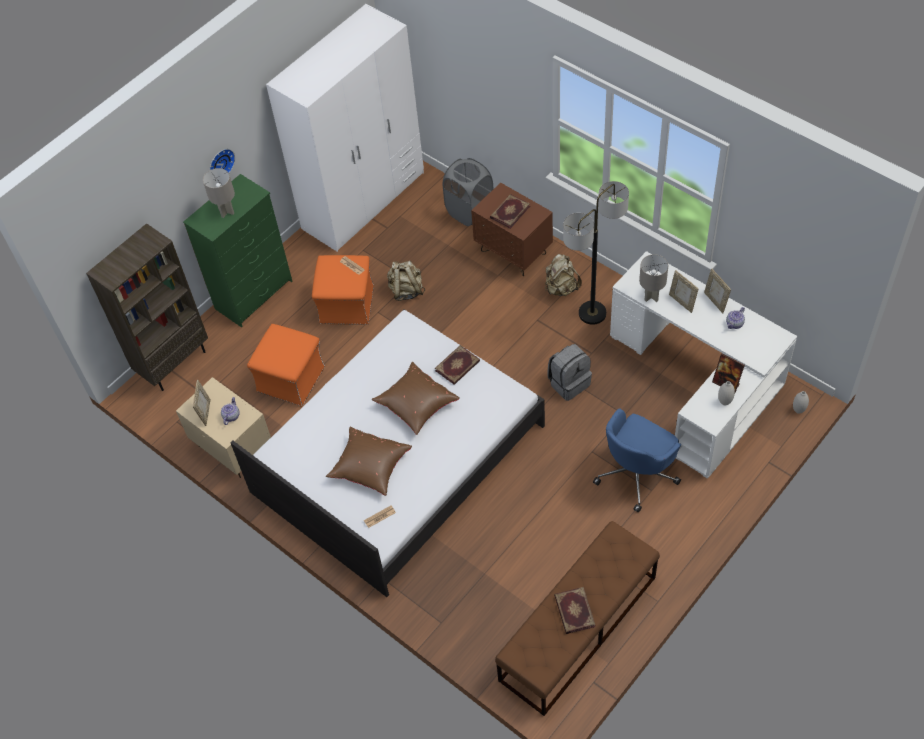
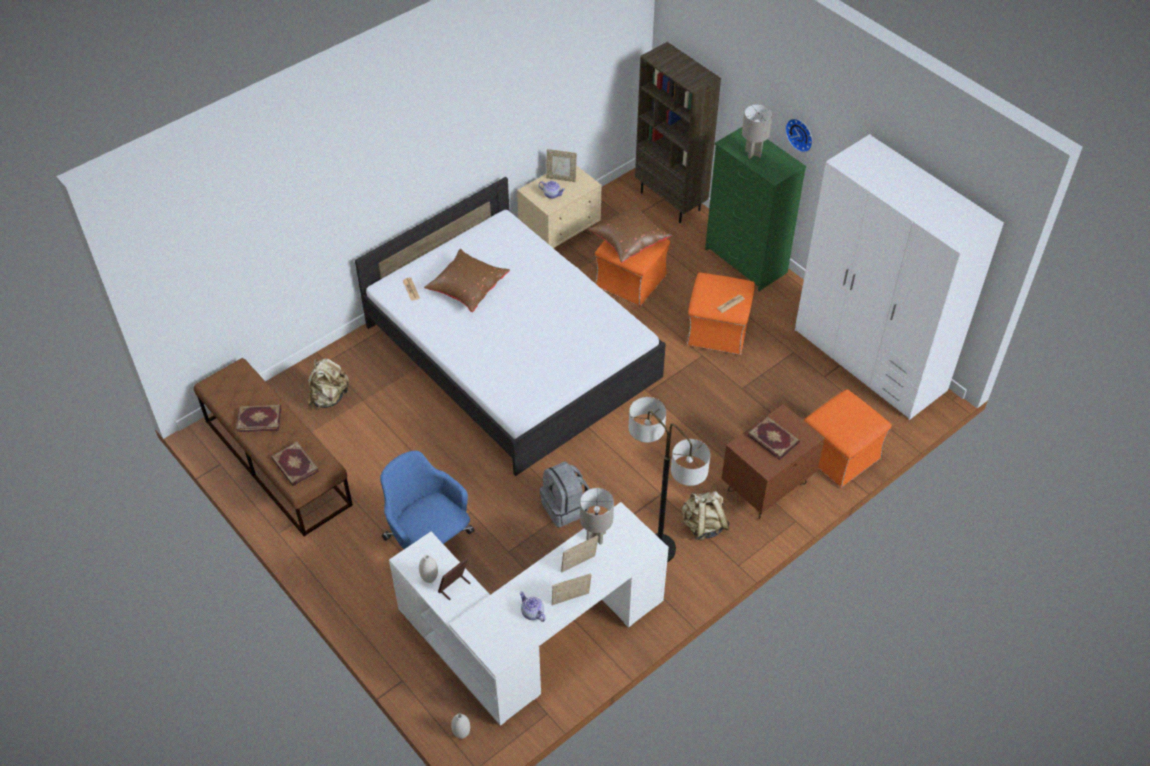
camera: 95 degrees right, 5 degrees down
brown pillow [372,362,460,435] -> brown pillow moved to [588,204,673,263]
beige backpack [387,261,425,301] -> beige backpack moved to [307,358,349,410]
book [435,345,480,385] -> book moved to [271,441,319,486]
grey laundry basket [443,158,494,226] -> orange ottoman [804,389,892,488]

